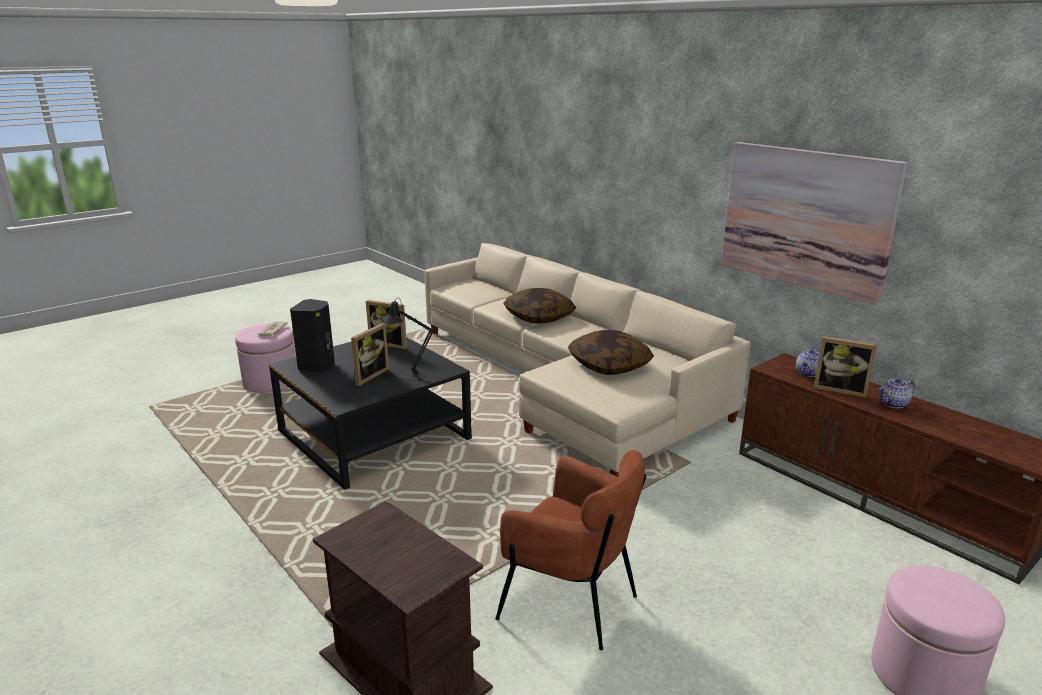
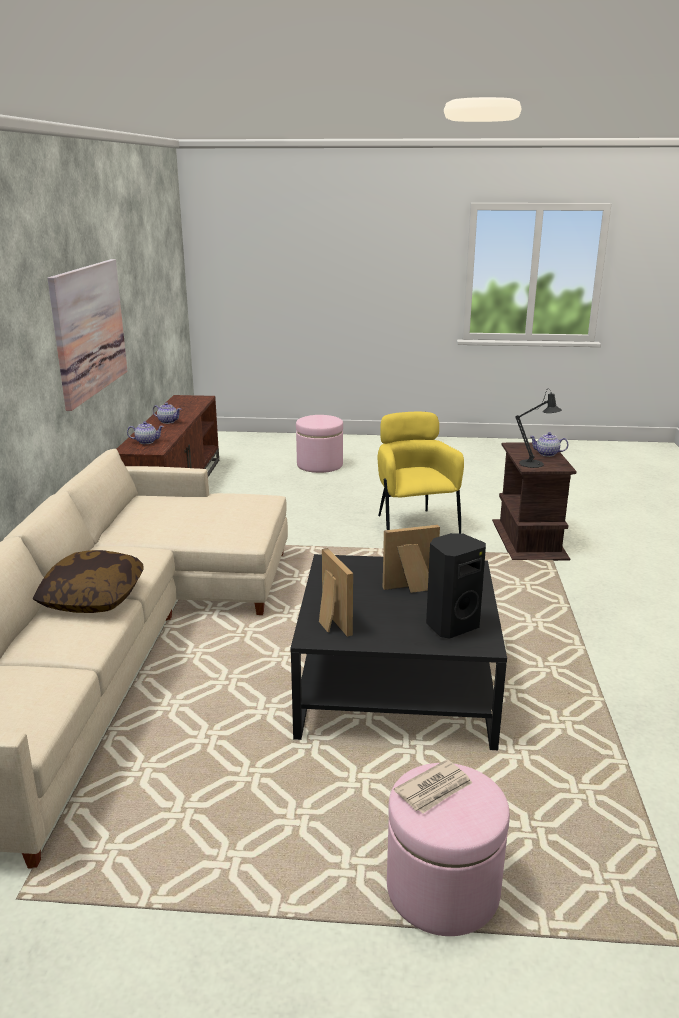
camera: 135 degrees left, 0 degrees up
black table lamp [383,298,434,381] -> black table lamp moved to [515,389,562,468]
brown armchair [495,450,647,650] -> yellow armchair [378,412,464,534]
pillow [568,330,654,375] -> none
picture frame [814,336,877,398] -> none
none -> teapot [529,432,568,457]

